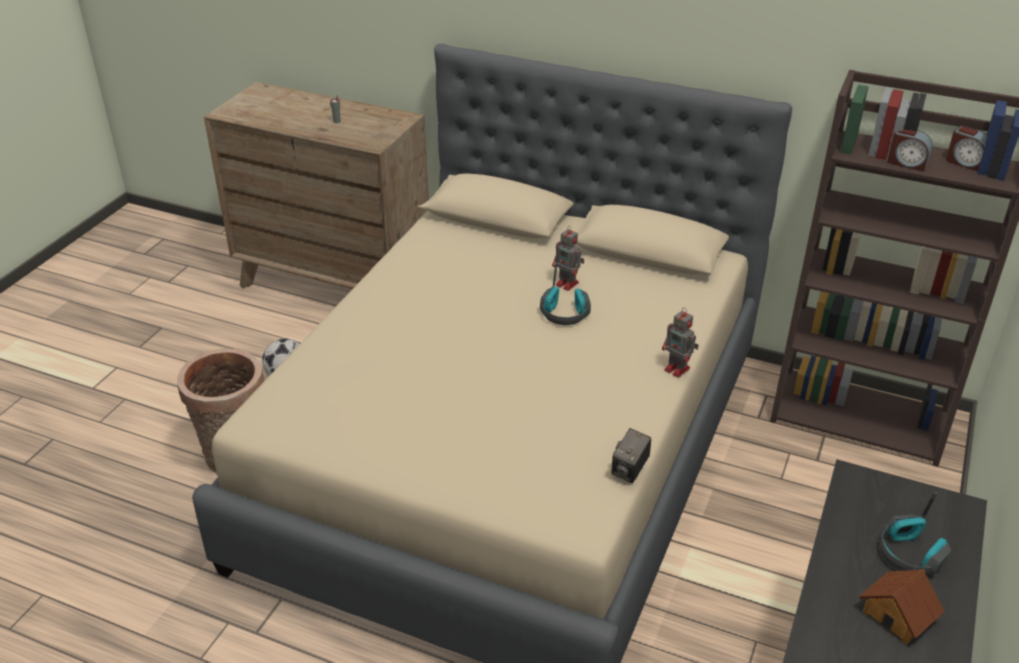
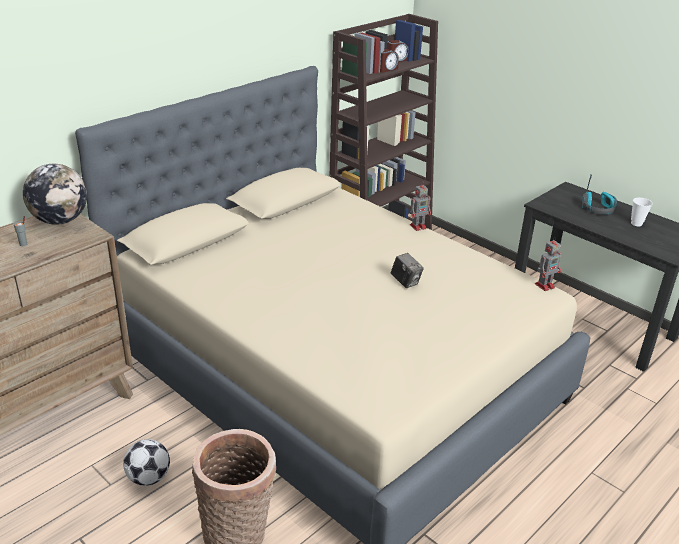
camera: 70 degrees left, 5 degrees down
headphones [540,262,591,325] -> none
toy robot [552,225,584,291] -> toy robot moved to [535,237,561,291]
camera [611,428,651,483] -> camera moved to [391,253,424,288]
toy house [859,569,945,644] -> cup [631,198,652,227]
none -> globe [23,164,87,225]

